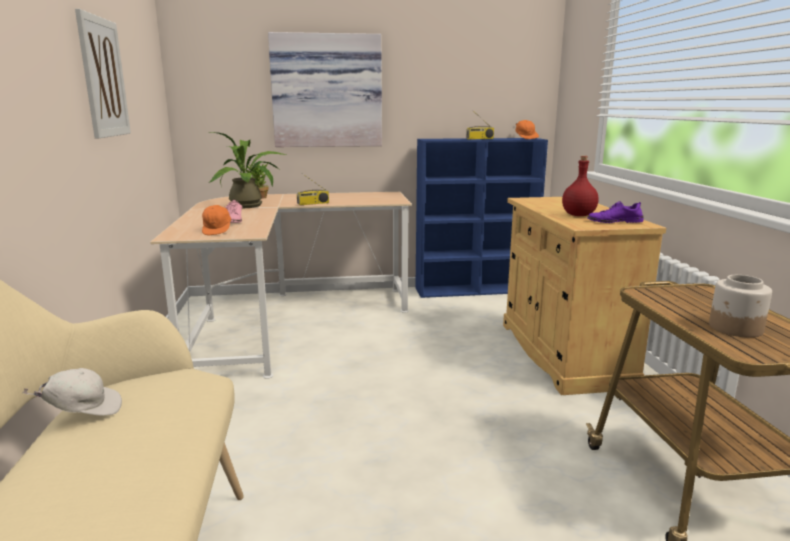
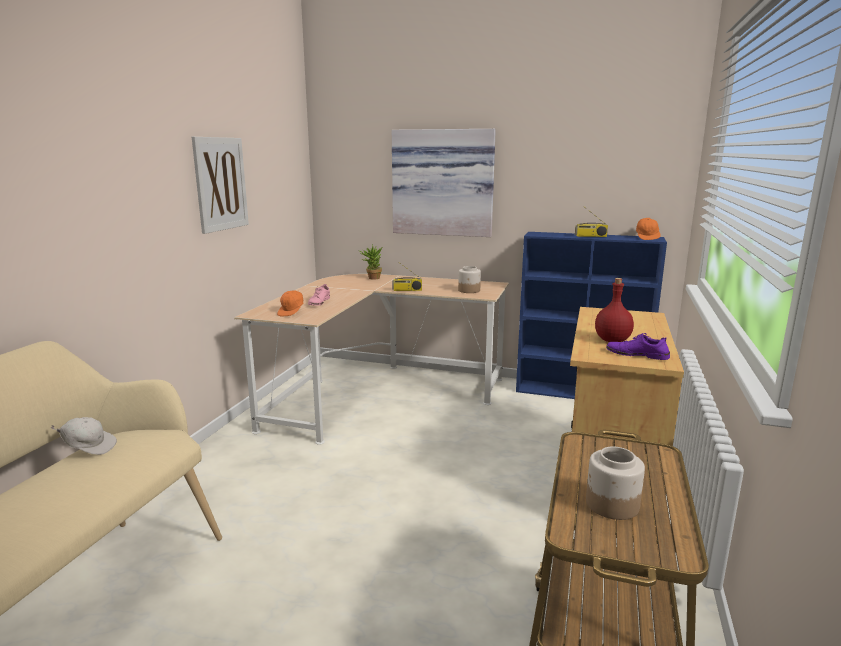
camera: 25 degrees right, 0 degrees up
potted plant [210,132,286,208] -> none
none -> jar [458,266,481,293]

